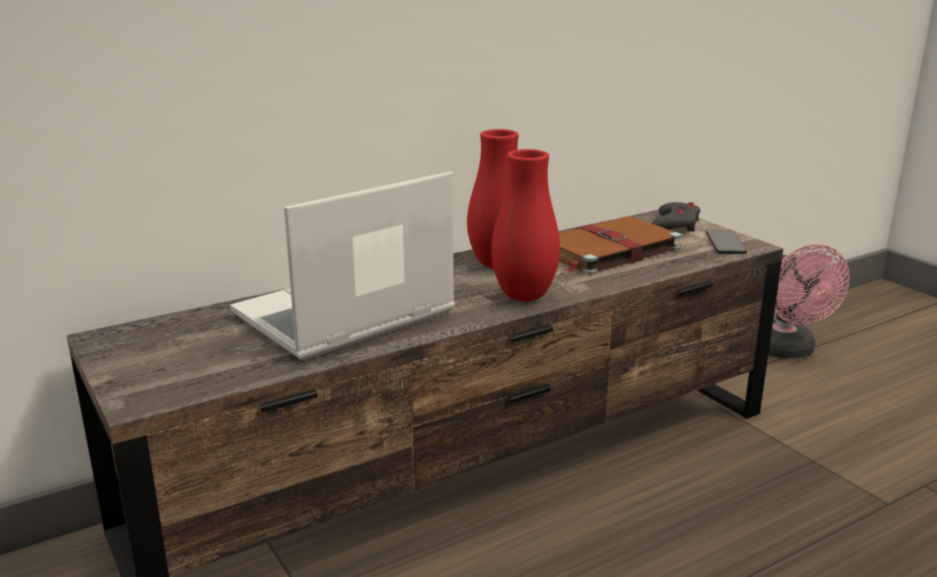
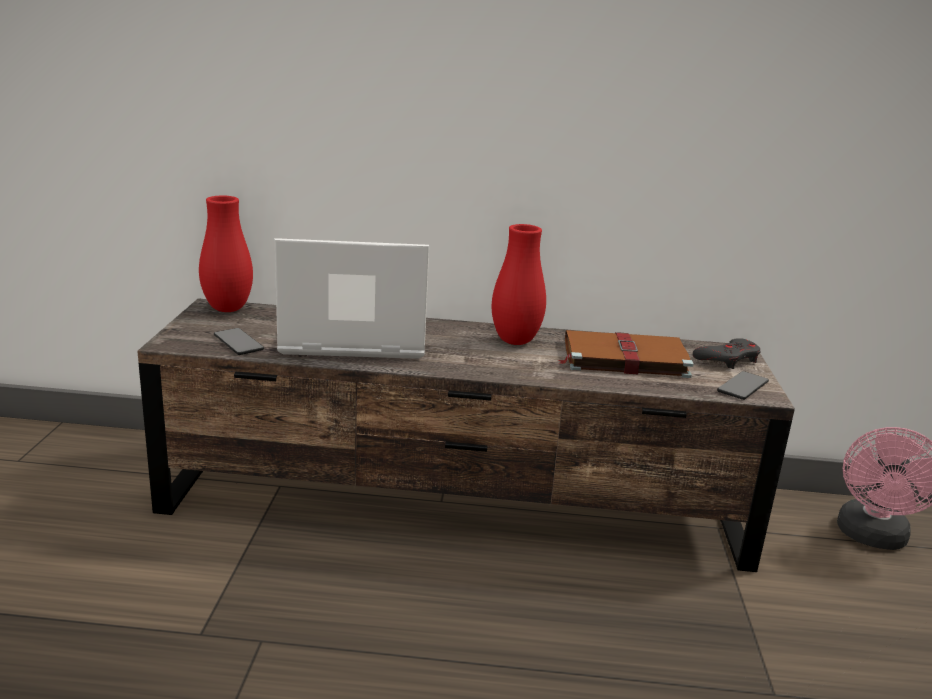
camera: 35 degrees right, 0 degrees up
red vase [491,149,560,302] -> red vase moved to [199,195,253,312]
none -> phone [214,328,264,355]

